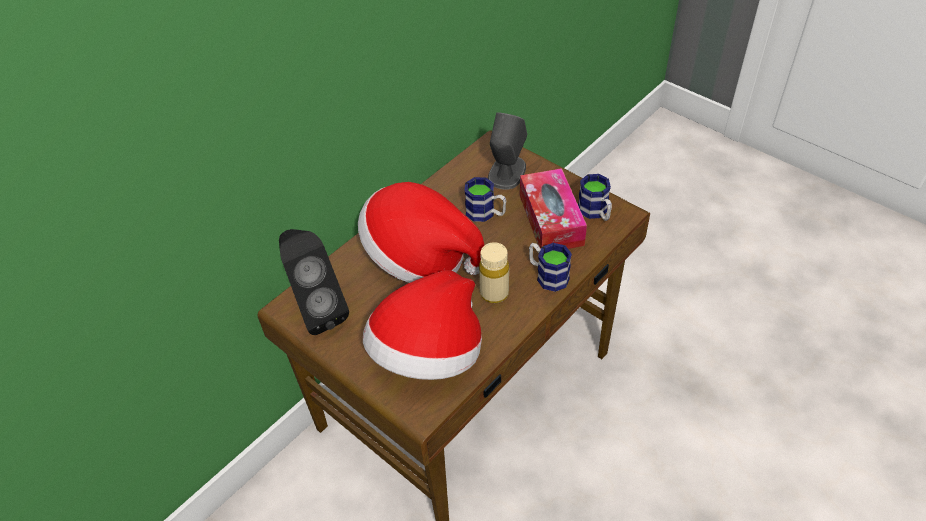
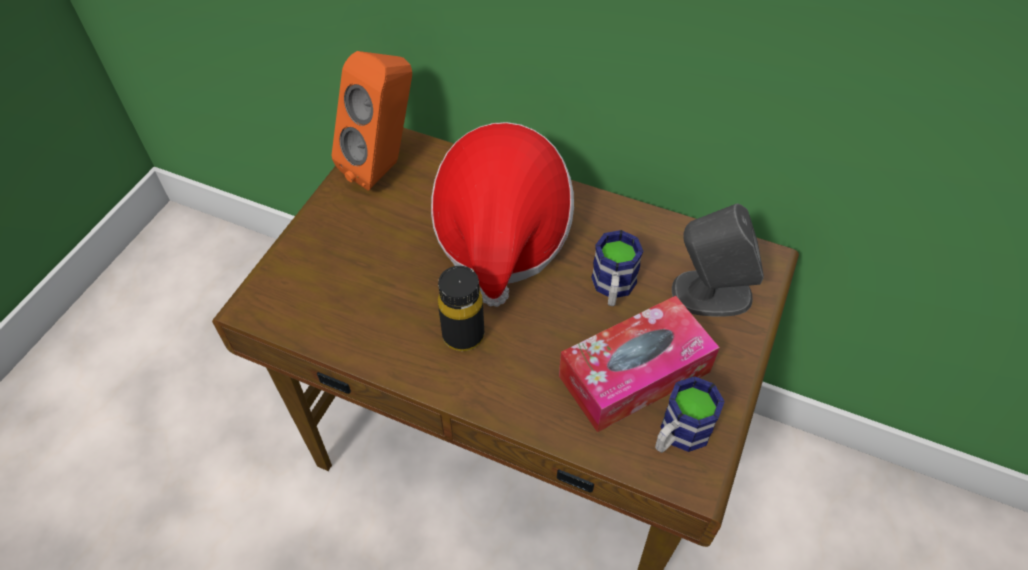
camera: 70 degrees right, 5 degrees up
black speaker [279,229,349,335] -> orange speaker [332,51,412,191]
hat [363,270,482,380] -> none
beige bottle [479,242,509,303] -> black bottle [438,266,484,351]
mug [529,243,572,292] -> none

